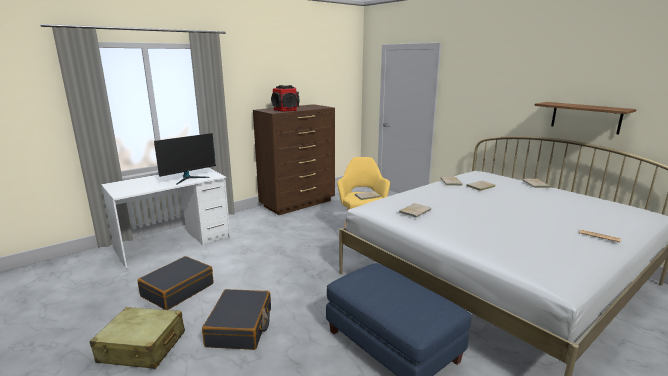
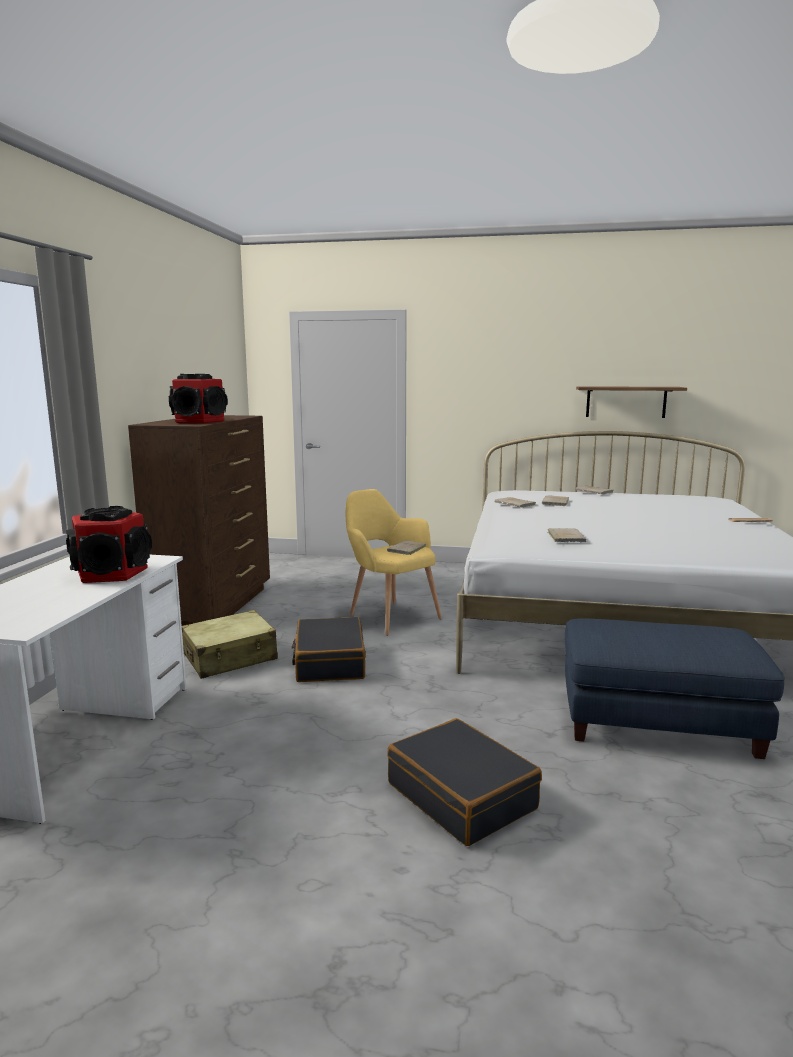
camera: 40 degrees left, 5 degrees down
beige suitcase [90,307,185,369] -> beige suitcase moved to [182,610,278,679]
black suitcase [138,256,213,310] -> black suitcase moved to [292,617,366,682]
monitor [154,133,216,185] -> speaker [66,506,152,583]

